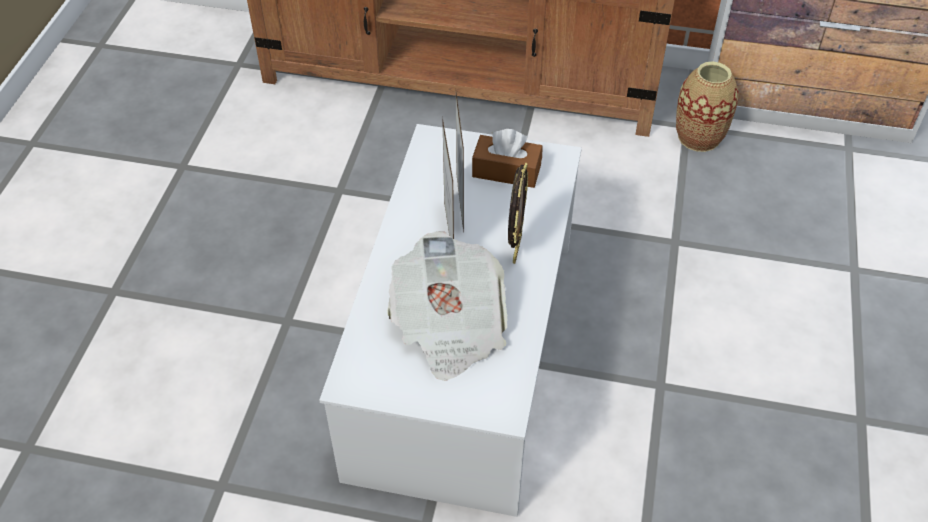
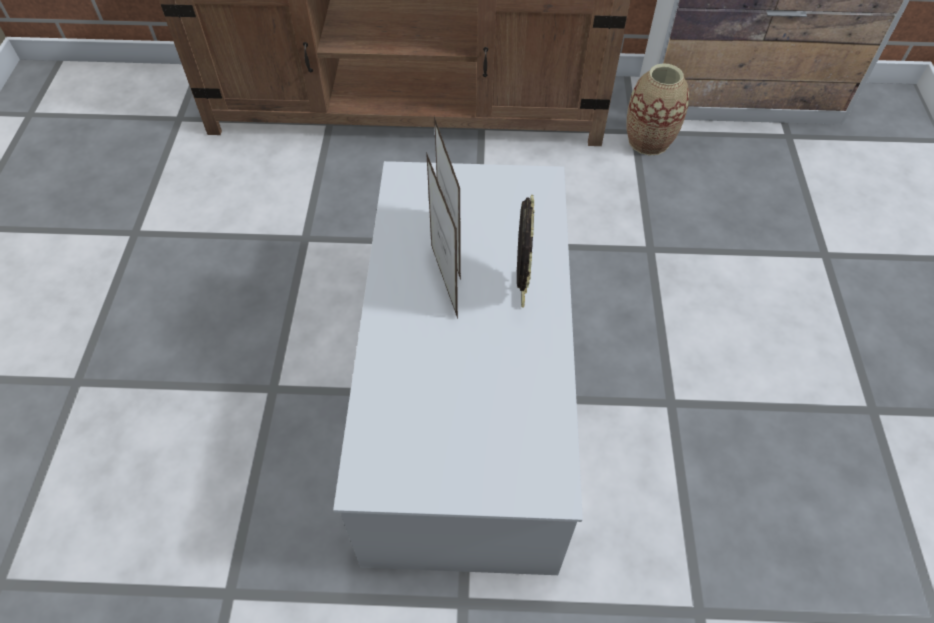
camera: 10 degrees left, 5 degrees up
newspaper [387,231,507,381] -> none
brown tissue box [472,129,543,188] -> none

